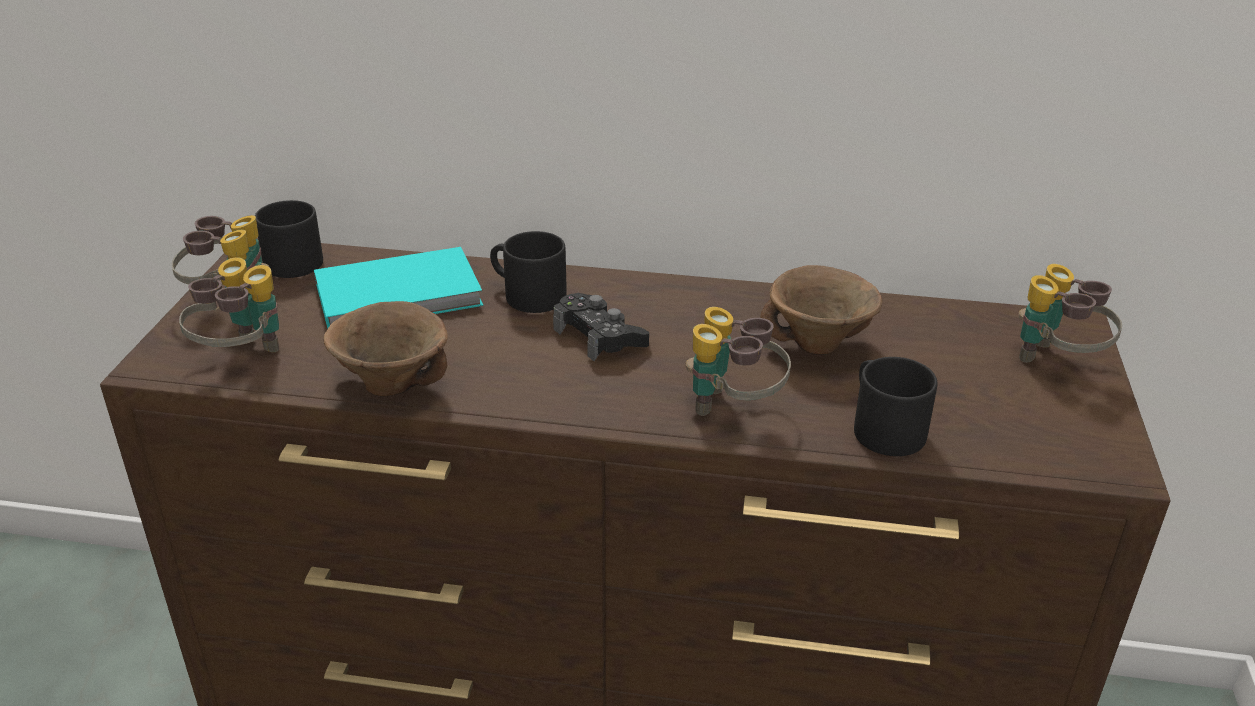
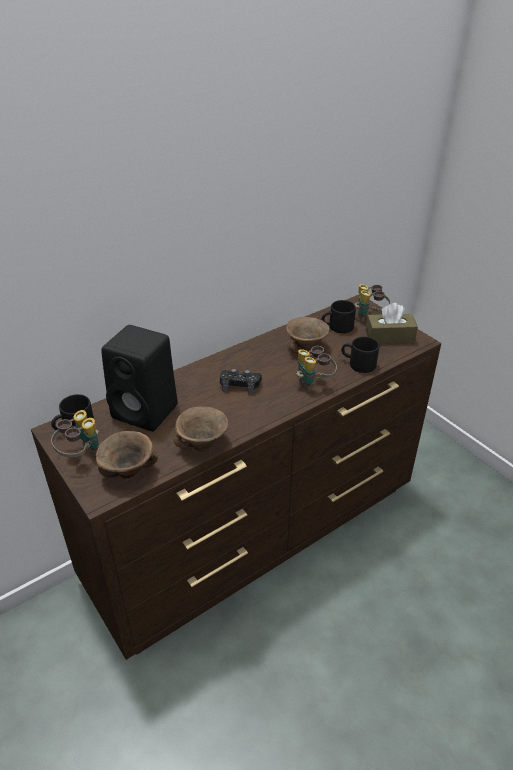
camera: 45 degrees left, 5 degrees up
binoculars [179,257,279,352] -> brown bowl [96,431,158,478]
turquoise book [314,247,484,328] -> black speaker [101,325,178,431]
black mug [490,231,567,313] -> black mug moved to [322,300,356,333]
none -> brown tissue box [366,303,418,344]

